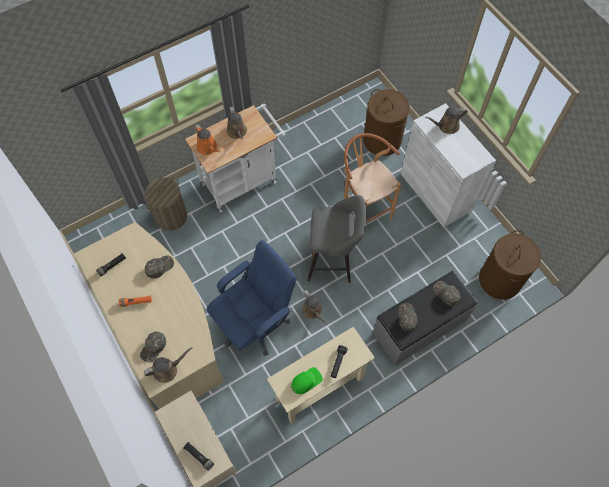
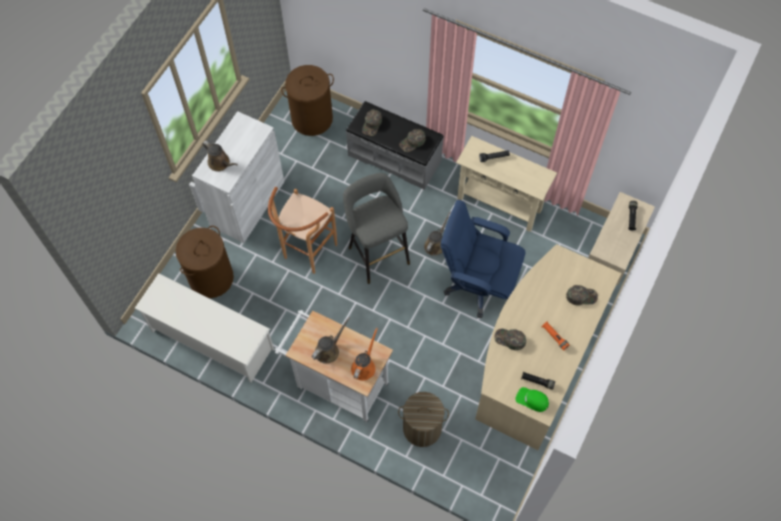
camera: 120 degrees left, 0 degrees up
brown watering can [144,347,193,383] -> none
green cap [291,367,323,394] -> green cap moved to [515,387,549,412]
none -> white shoe rack [134,273,274,383]

